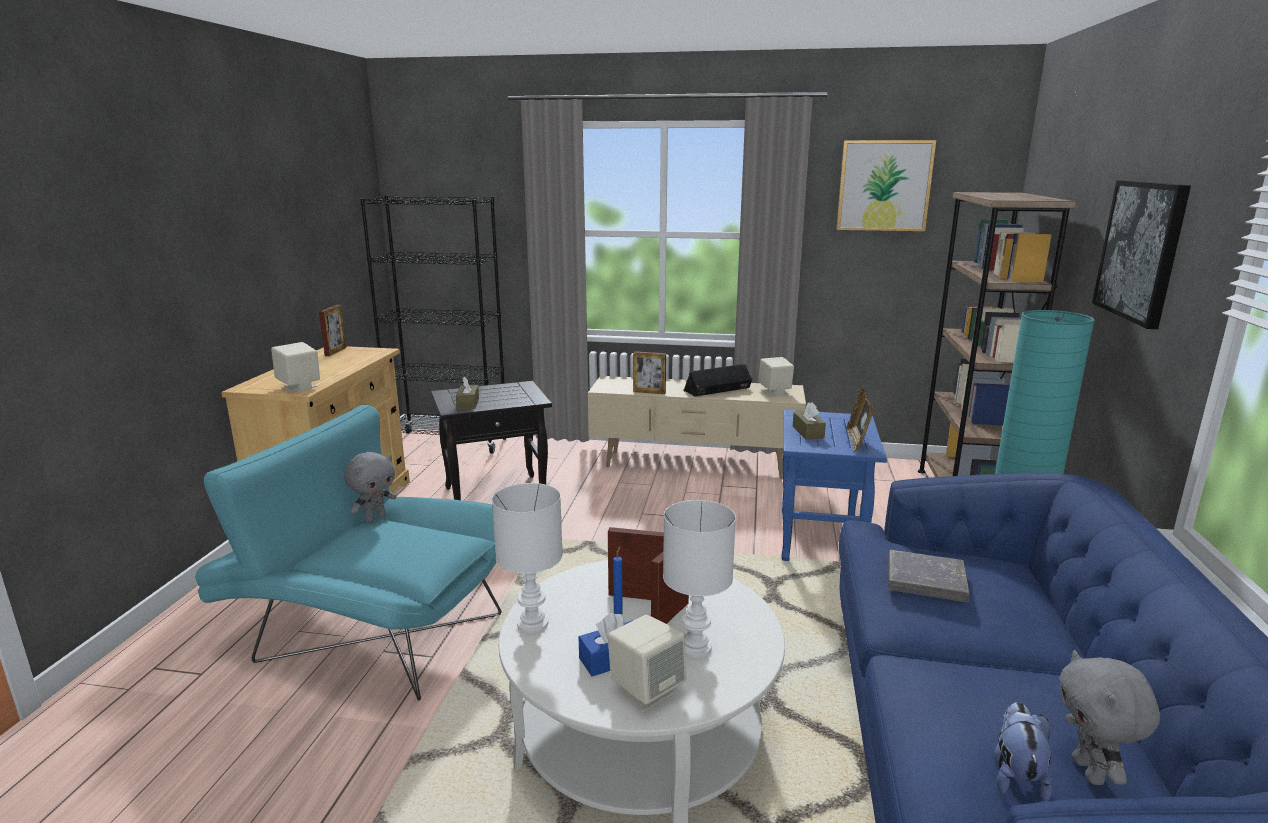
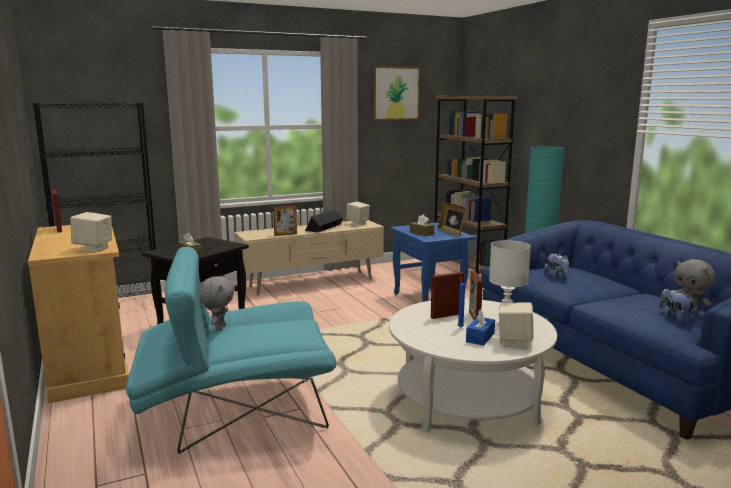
camera: 35 degrees left, 5 degrees down
white table lamp [492,483,563,633] -> none
grey book [888,550,969,602] -> plush toy [544,253,569,279]
picture [1092,180,1191,329] -> none

